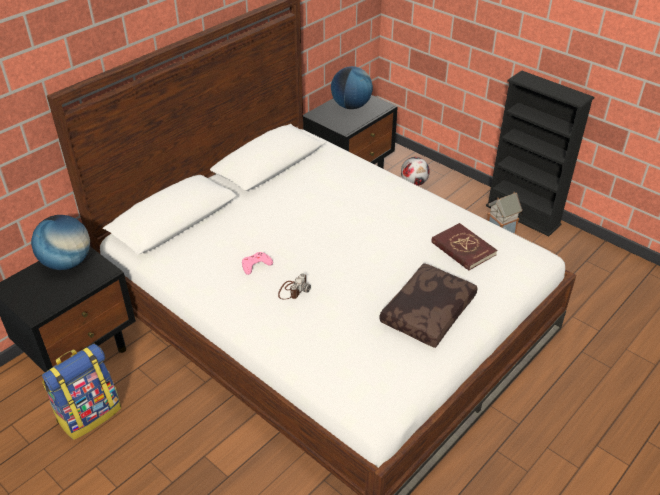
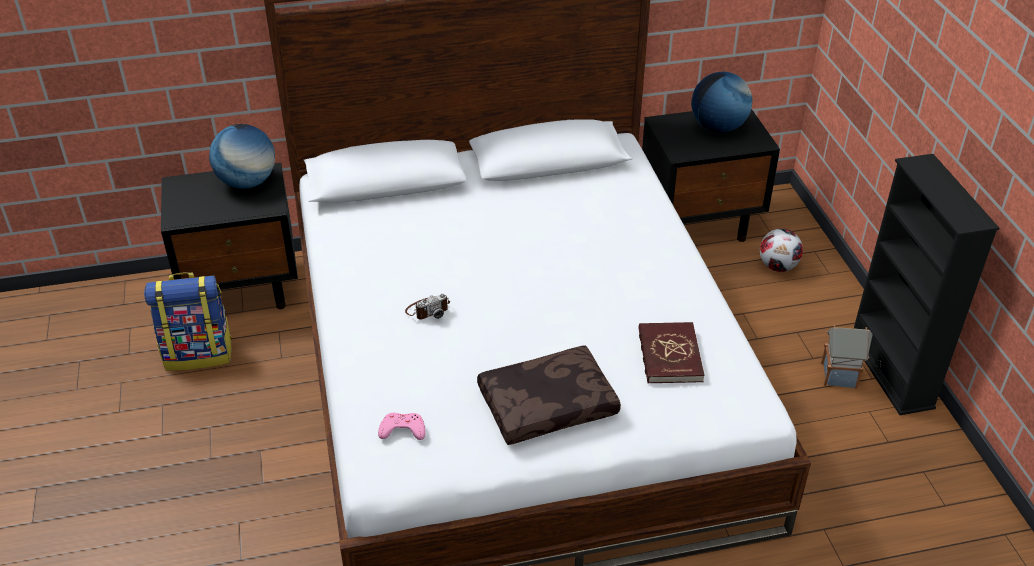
camera: 35 degrees right, 0 degrees up
pink game controller [242,252,273,275] -> pink game controller moved to [378,413,426,440]

